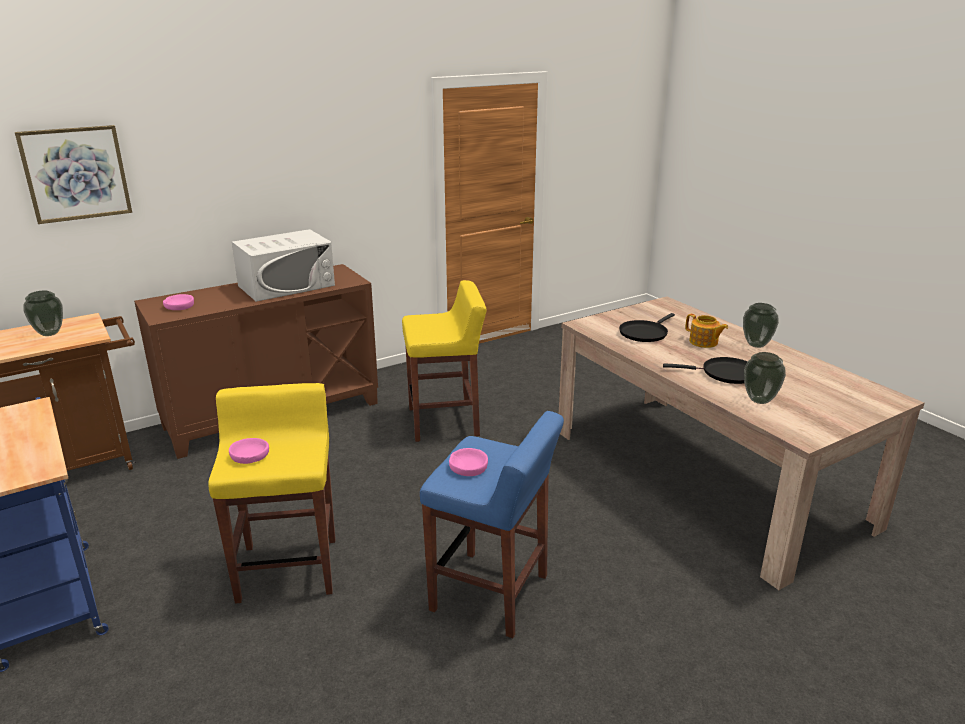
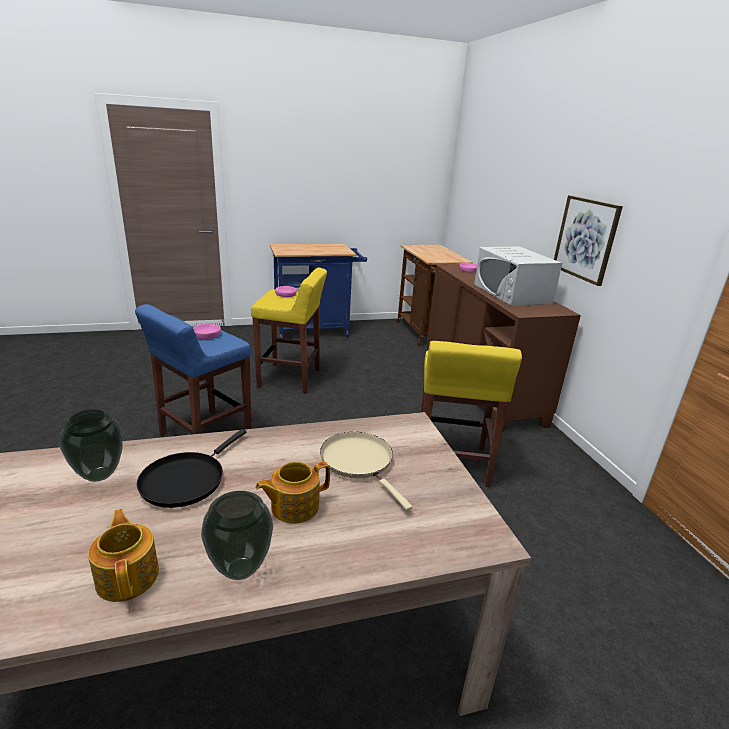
camera: 105 degrees right, 0 degrees up
picture [15,125,132,224] -> picture moved to [554,195,623,286]
vase [23,290,63,336] -> none
black frying pan [619,313,675,342] -> beige frying pan [320,432,413,511]
none -> teapot [88,509,159,602]

